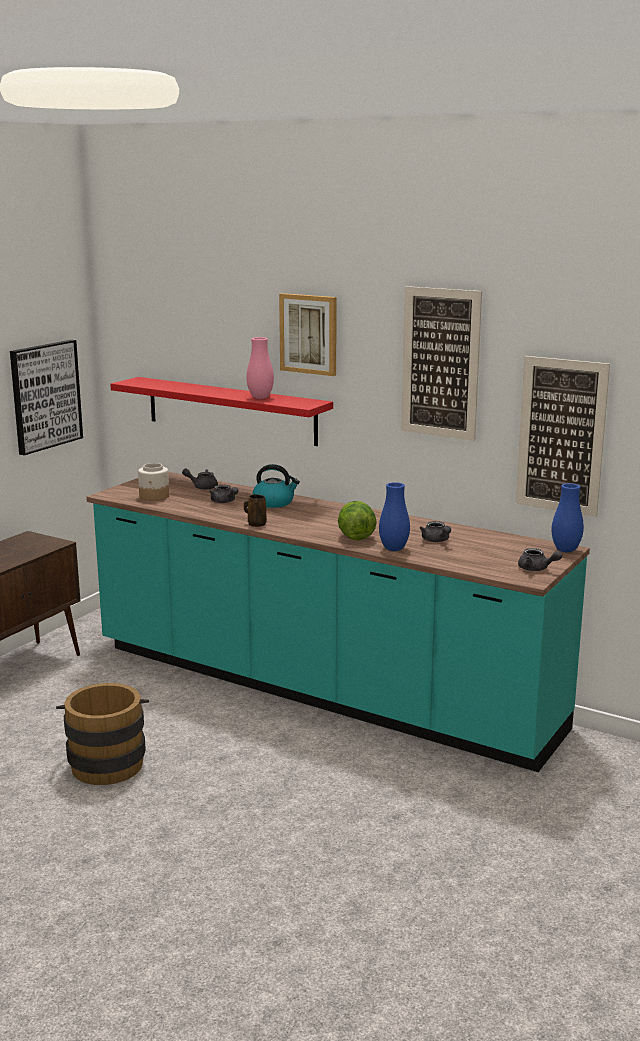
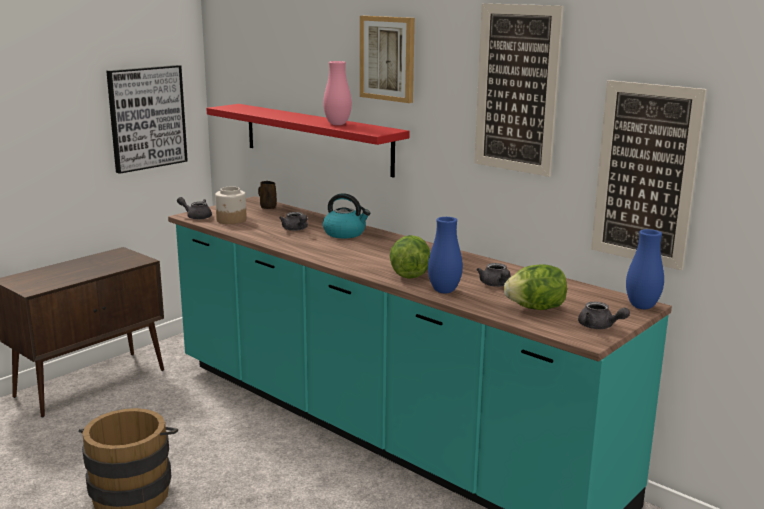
camera: 10 degrees right, 0 degrees up
grey teapot [182,468,218,490] -> grey teapot moved to [177,197,212,220]
brown mug [244,494,267,527] -> brown mug moved to [258,181,277,209]
none -> lettuce [504,264,567,310]

